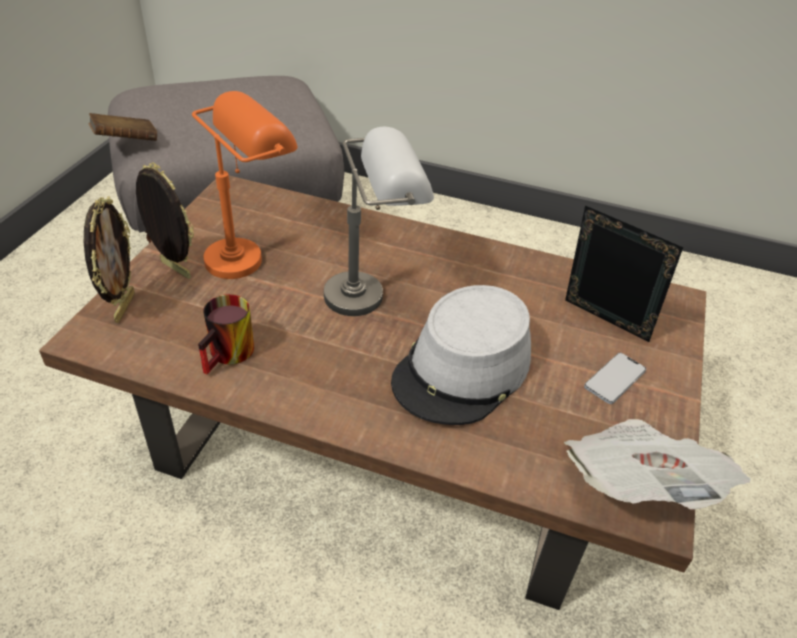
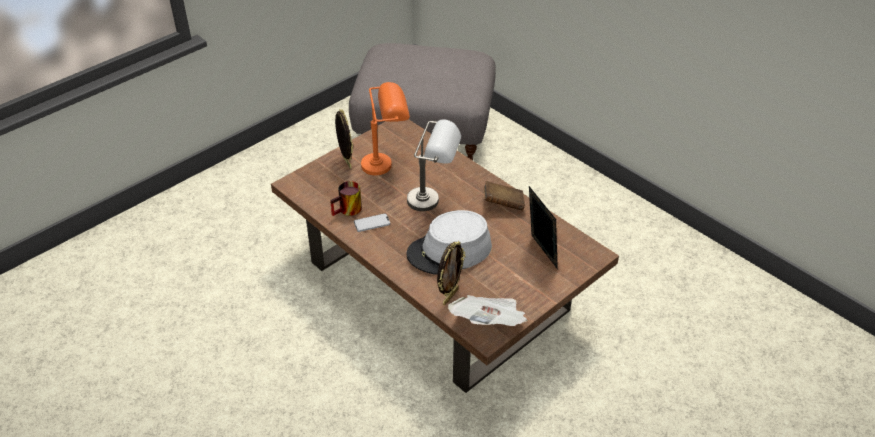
camera: 30 degrees right, 0 degrees up
picture frame [84,196,135,323] -> picture frame moved to [437,241,466,305]
brown book [89,113,157,141] -> brown book moved to [484,181,525,211]
phone [584,353,646,404] -> phone moved to [354,213,390,232]

